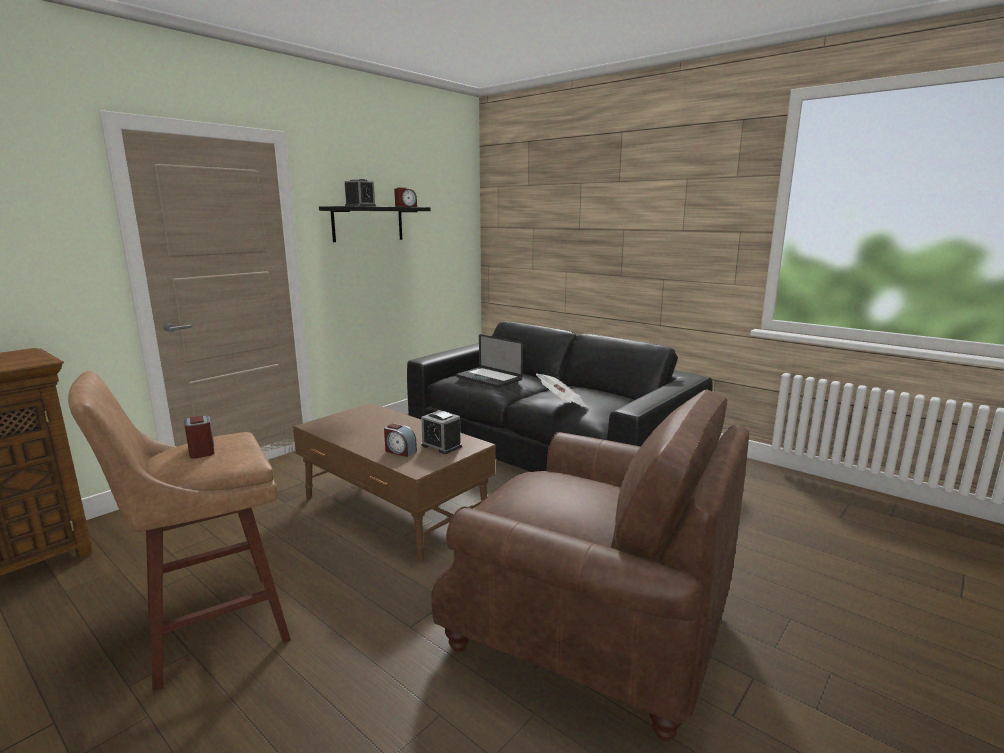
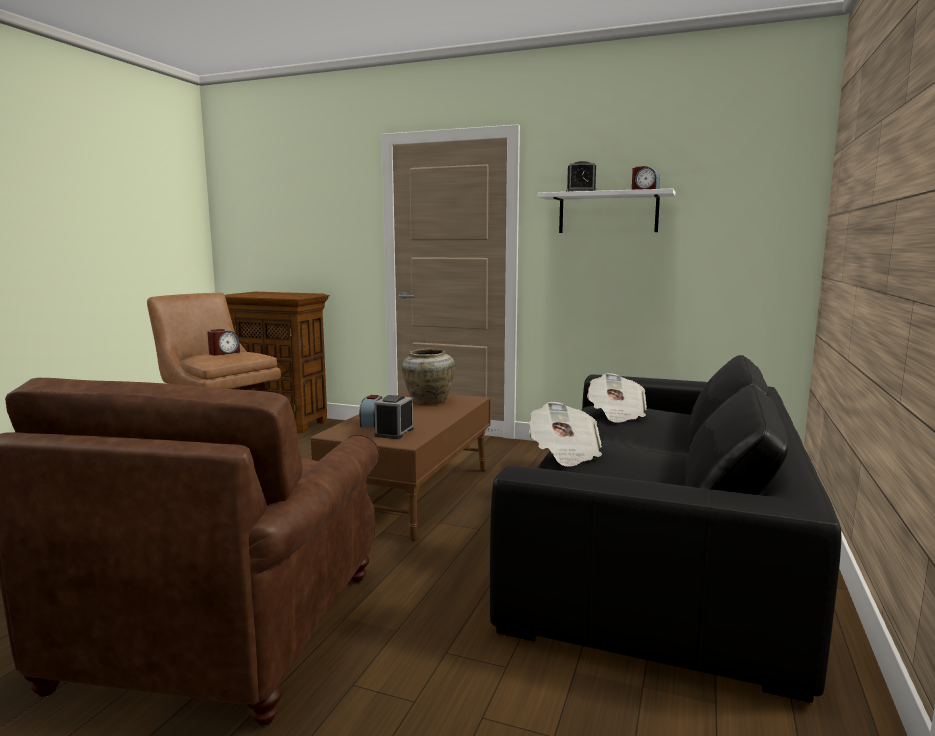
camera: 70 degrees right, 5 degrees down
black shelf [319,206,431,242] -> white shelf [538,188,675,233]
laptop [456,334,523,388] -> newspaper [587,373,647,423]
none -> beige vase [402,349,455,404]

